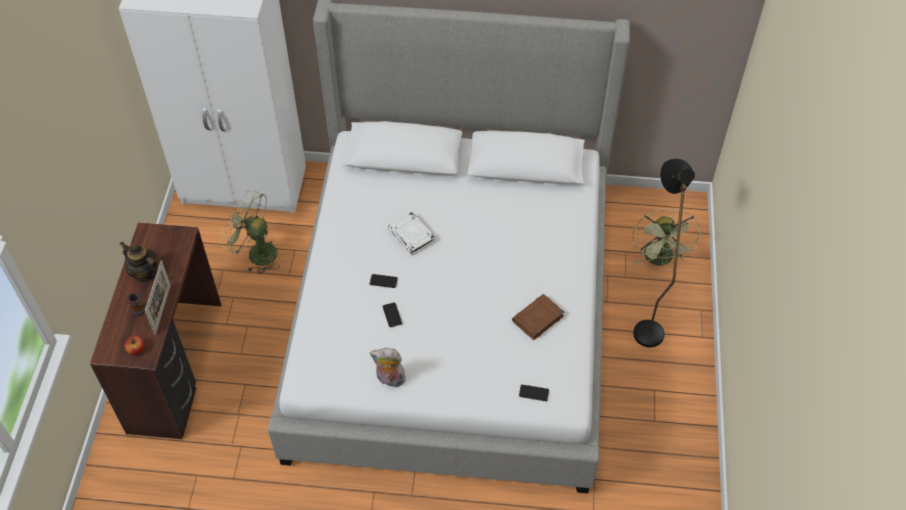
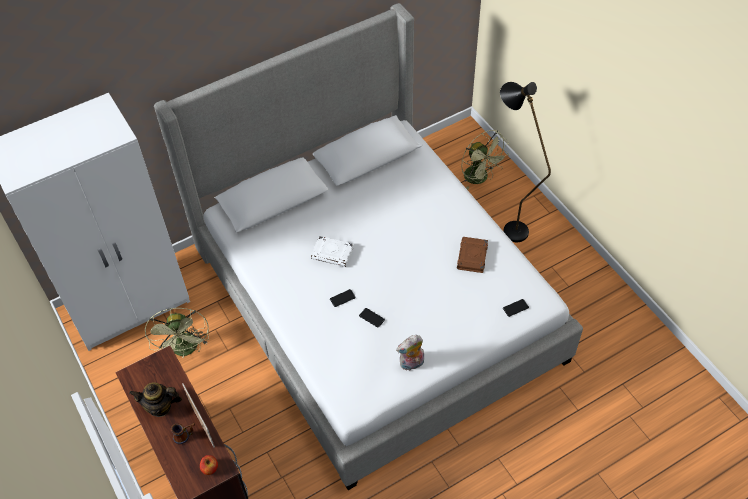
camera: 35 degrees left, 0 degrees up
green fan [221,191,280,274] -> green fan turned 90 degrees counterclockwise [145,308,209,356]

